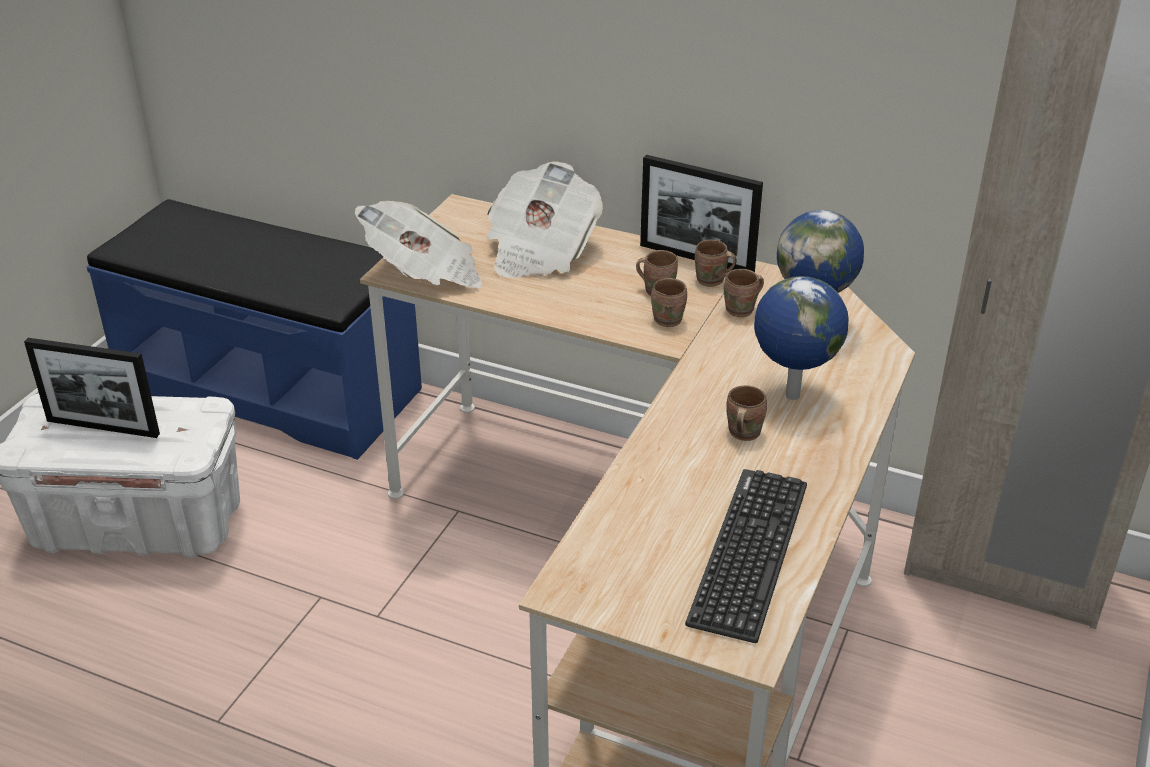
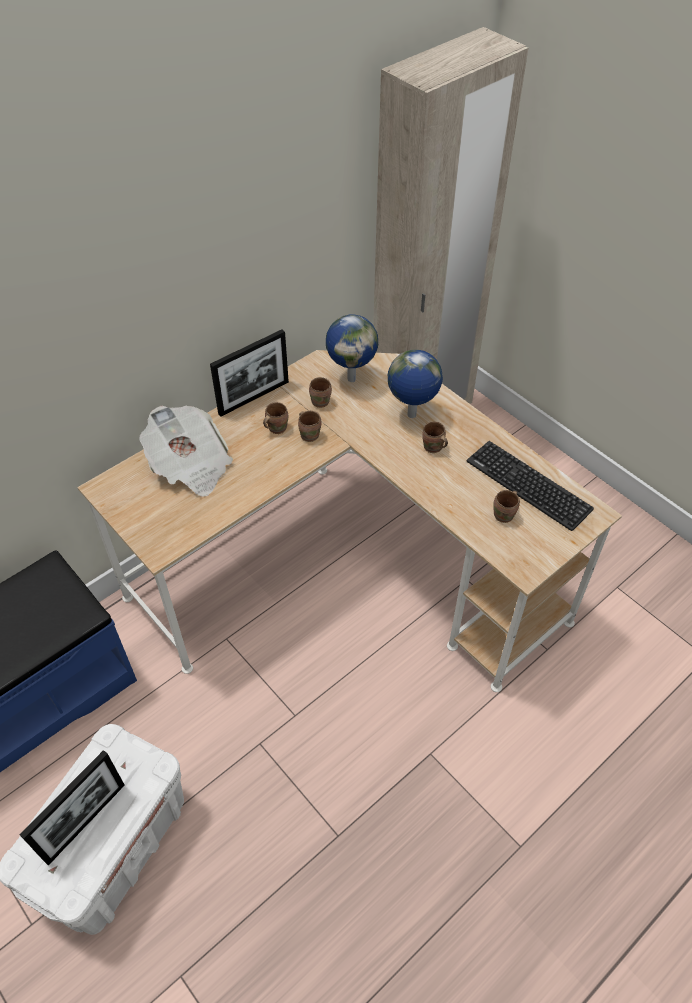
camera: 65 degrees left, 15 degrees up
newspaper [355,201,482,288] -> none
brown mug [695,239,737,287] -> brown mug moved to [493,490,520,523]

